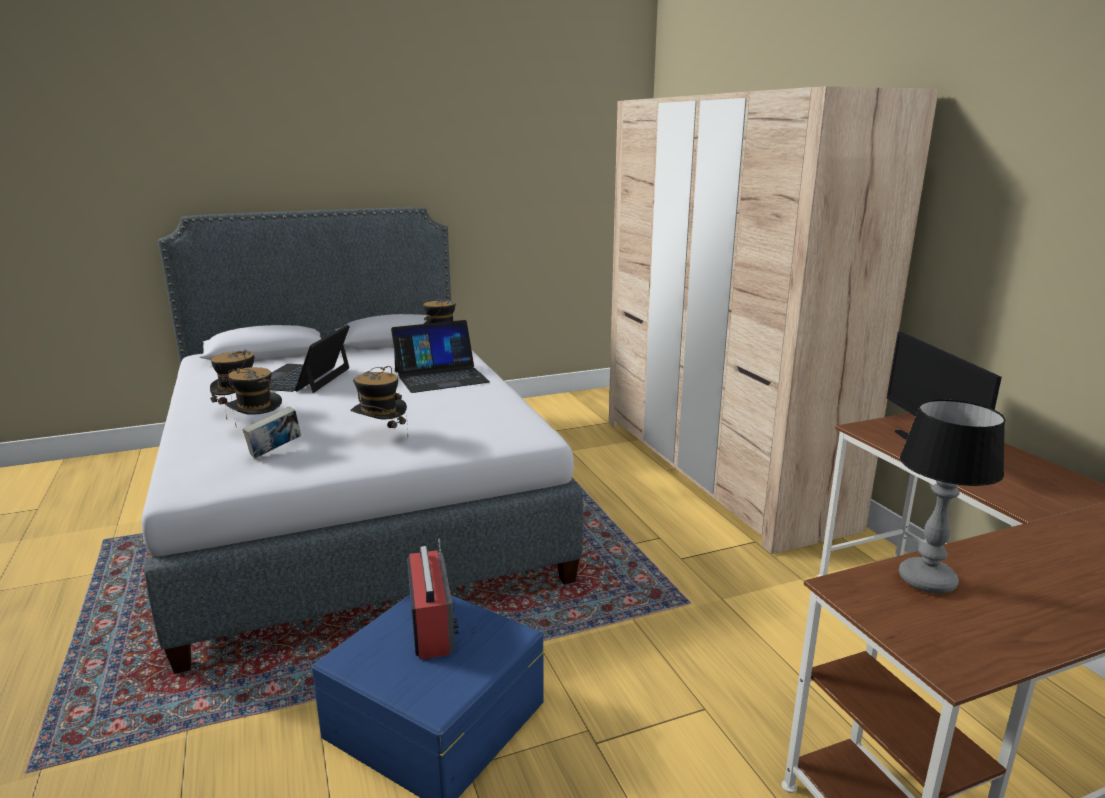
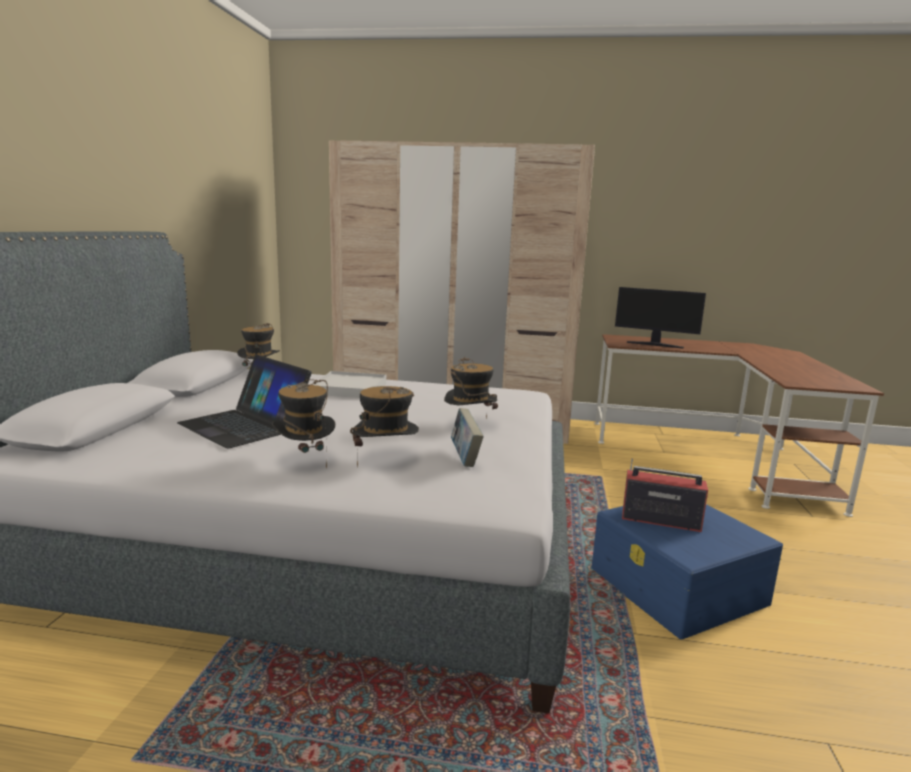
camera: 60 degrees left, 5 degrees down
laptop [391,320,490,393] -> white tray [313,371,386,398]
table lamp [899,399,1005,594] -> none

